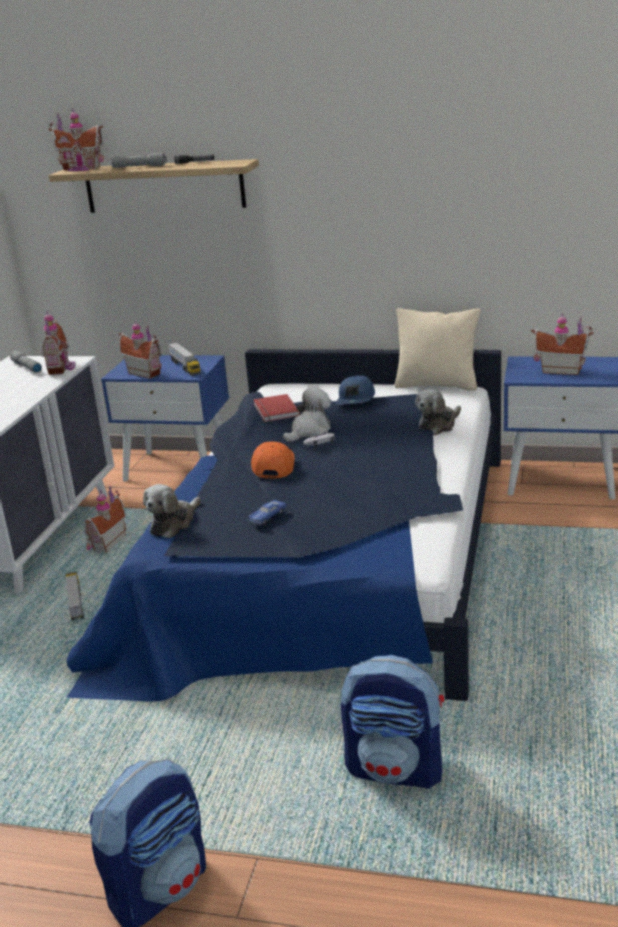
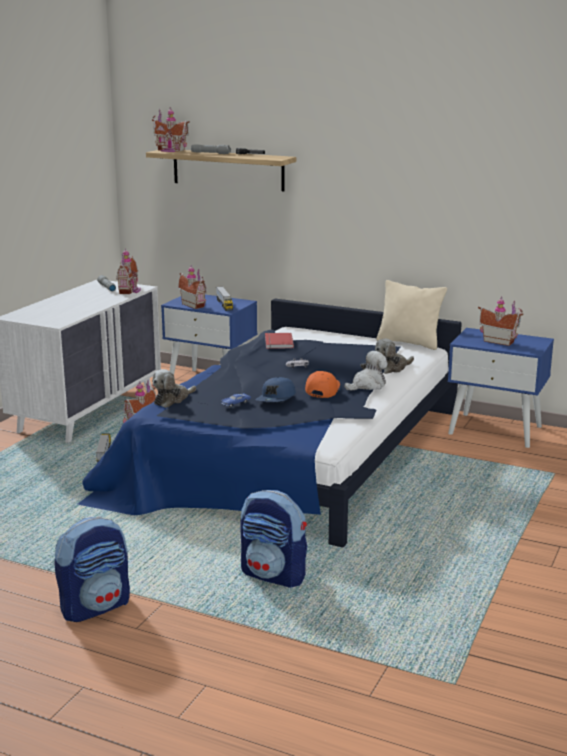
camera: 10 degrees right, 5 degrees down
orange cap [251,442,295,479] -> orange cap moved to [305,371,340,398]
plush toy [283,388,331,442] -> plush toy moved to [344,351,388,391]
blue cap [336,376,375,405] -> blue cap moved to [256,377,296,402]

